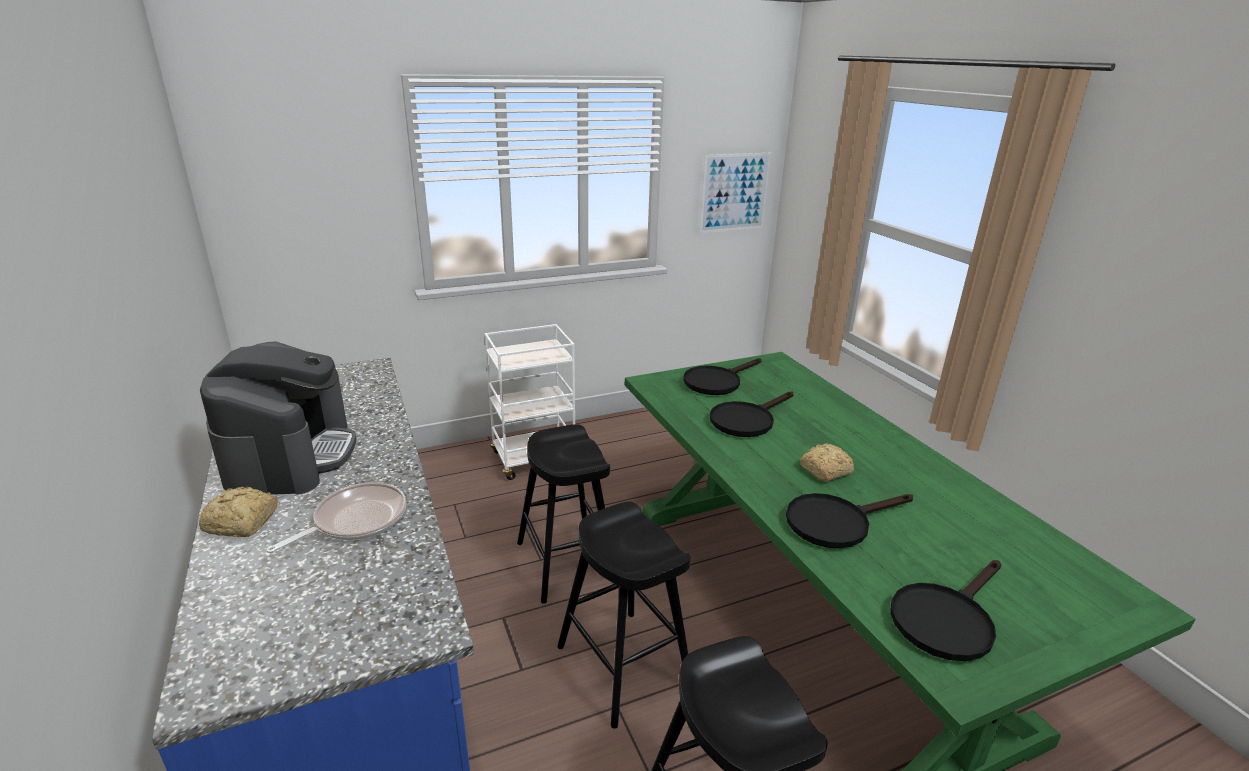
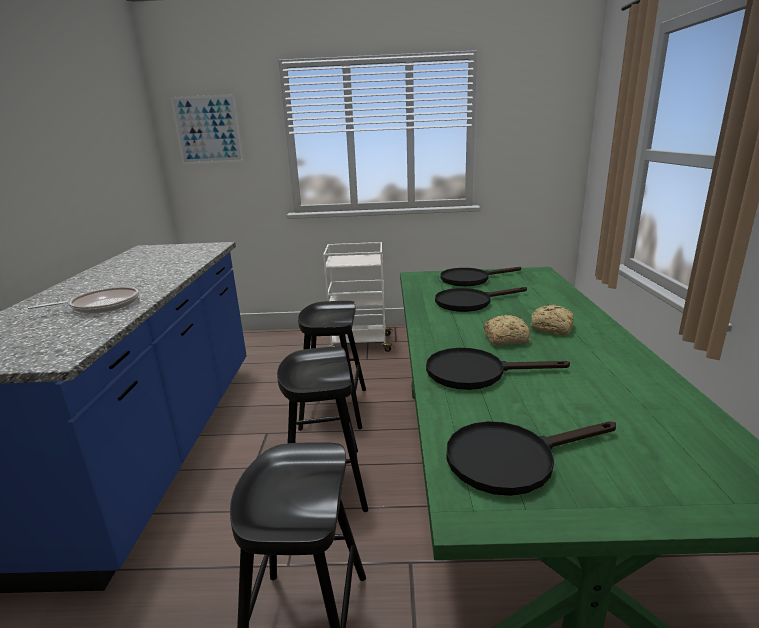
camera: 25 degrees right, 5 degrees down
bread [199,487,278,537] -> bread moved to [531,304,574,335]
coffee machine [200,341,356,495] -> none
picture [699,153,771,233] -> picture moved to [170,94,244,164]

